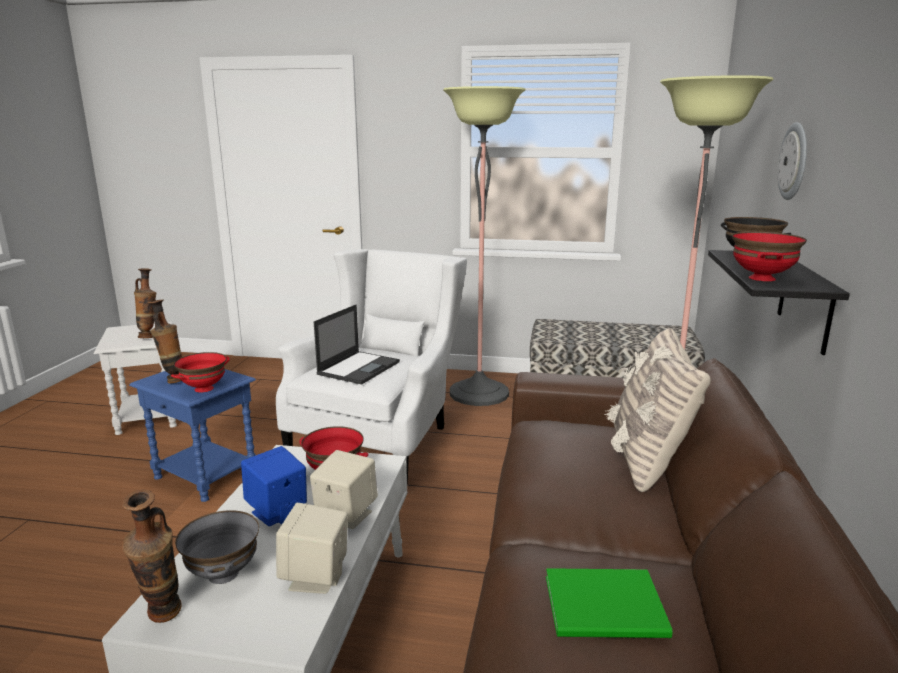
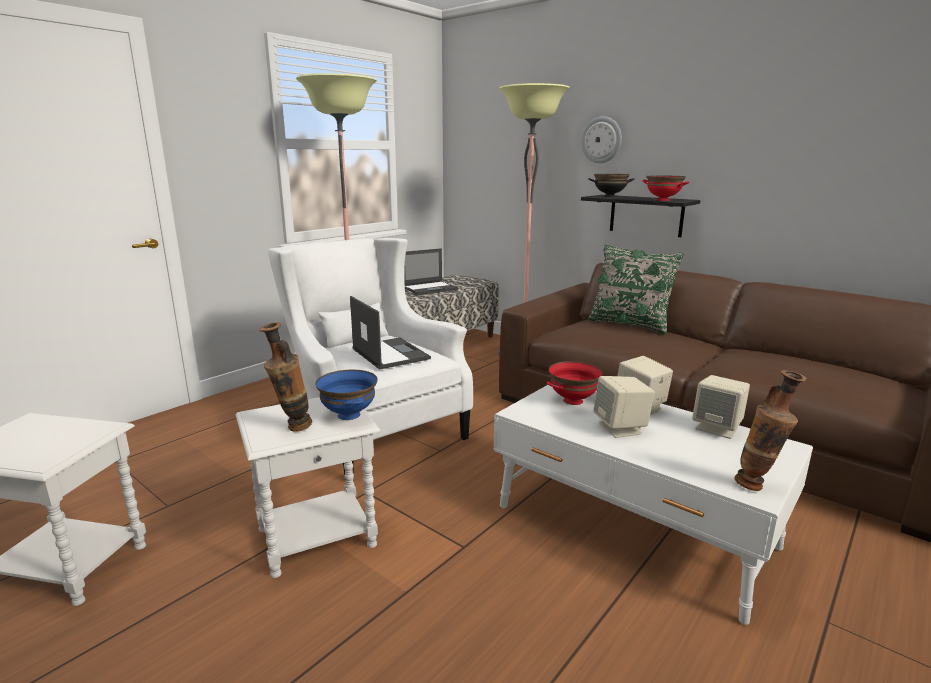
camera: 60 degrees left, 0 degrees up
blue side table [129,369,256,502] -> white side table [236,397,381,578]
vase [134,268,157,338] -> none
red bowl [171,352,230,392] -> blue bowl [315,370,378,420]
grey bowl [175,510,259,584] -> none
blue speaker [241,446,307,526] -> beige speaker [593,376,655,438]
green book [546,568,673,638] -> none
beige pillow [604,328,711,492] -> green pillow [588,244,684,335]
none -> laptop [404,248,459,295]

